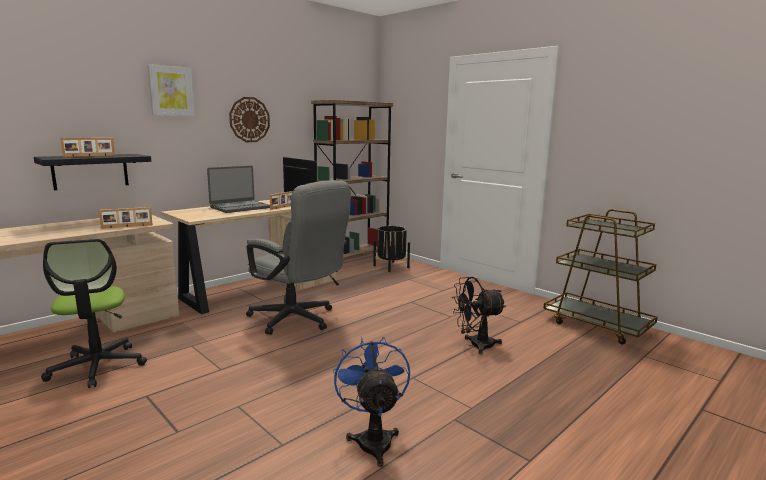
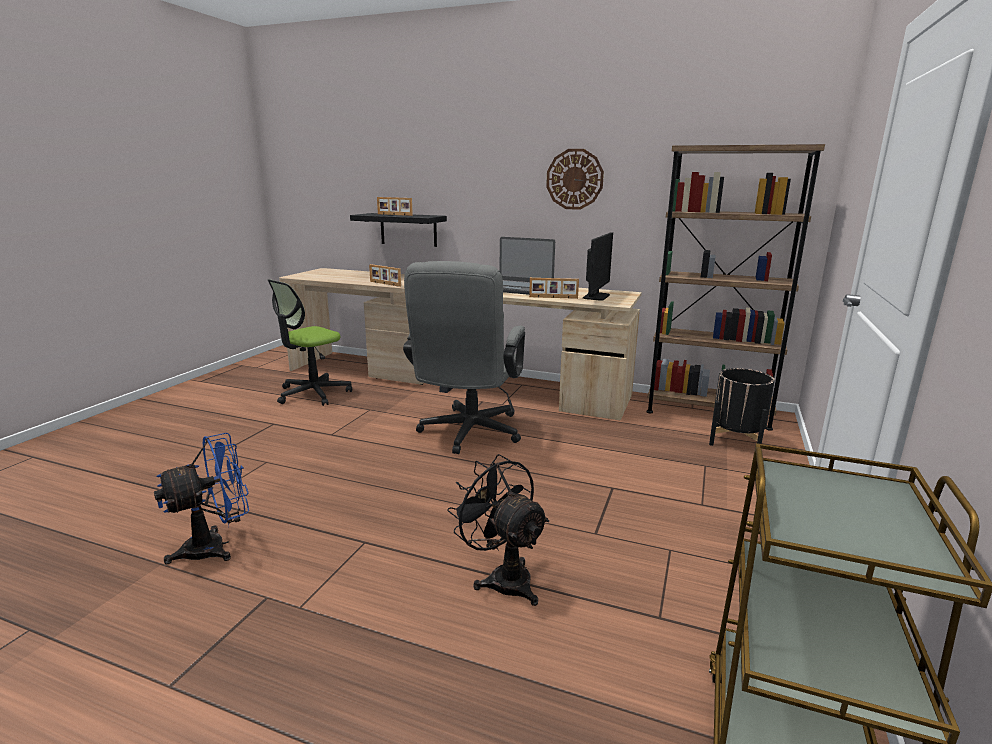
camera: 65 degrees right, 5 degrees up
picture [148,64,195,116] -> none

